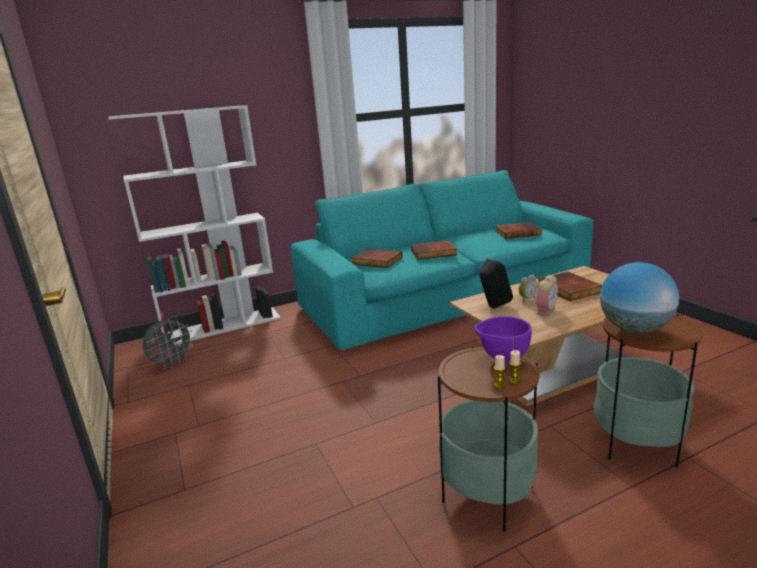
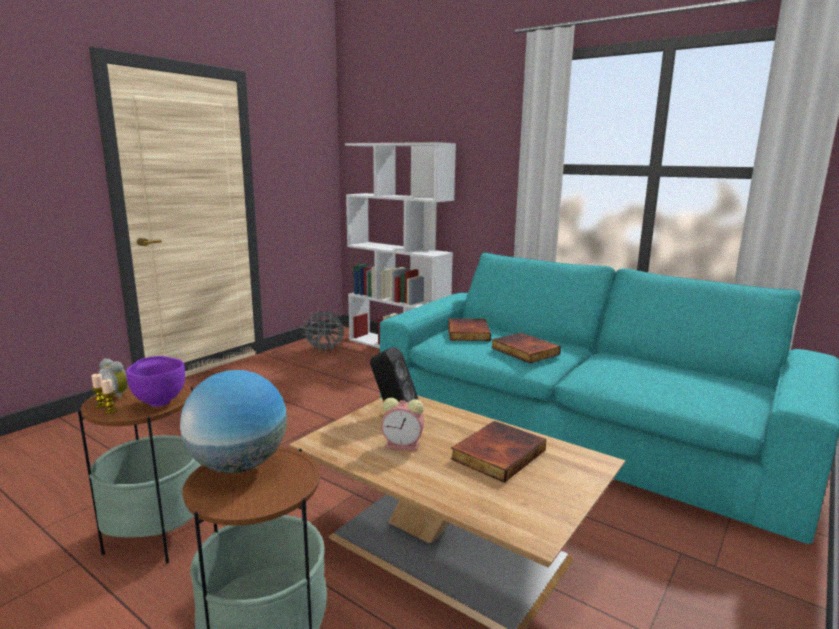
camera: 60 degrees right, 5 degrees down
book [495,222,542,239] -> none
alarm clock [519,274,538,302] -> alarm clock moved to [98,359,128,400]

